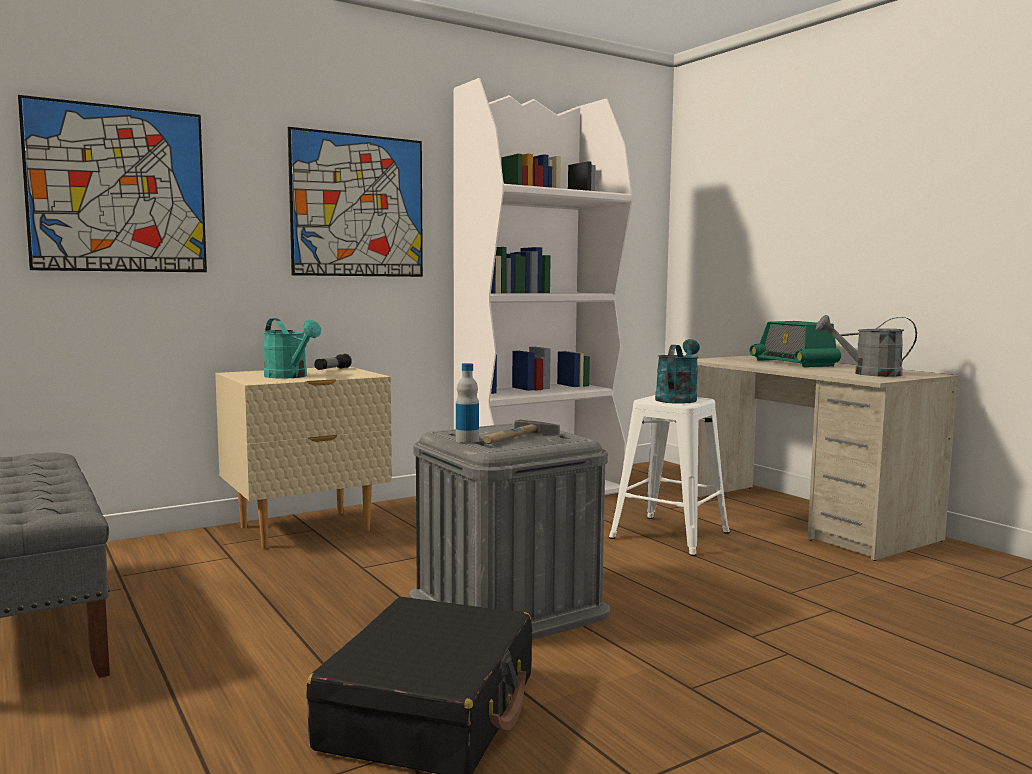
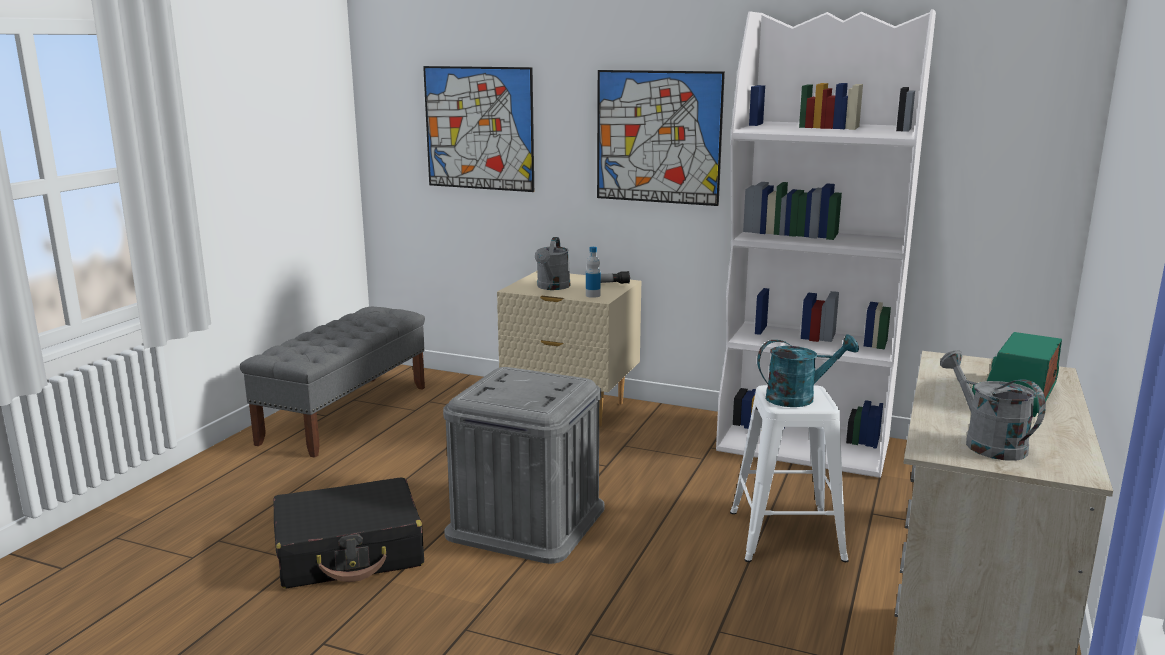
camera: 55 degrees right, 10 degrees up
turquoise watering can [263,318,321,379] -> grey watering can [535,237,570,290]
bottle [456,363,479,443] -> bottle moved to [586,247,601,298]
hammer [483,420,560,444] -> none

